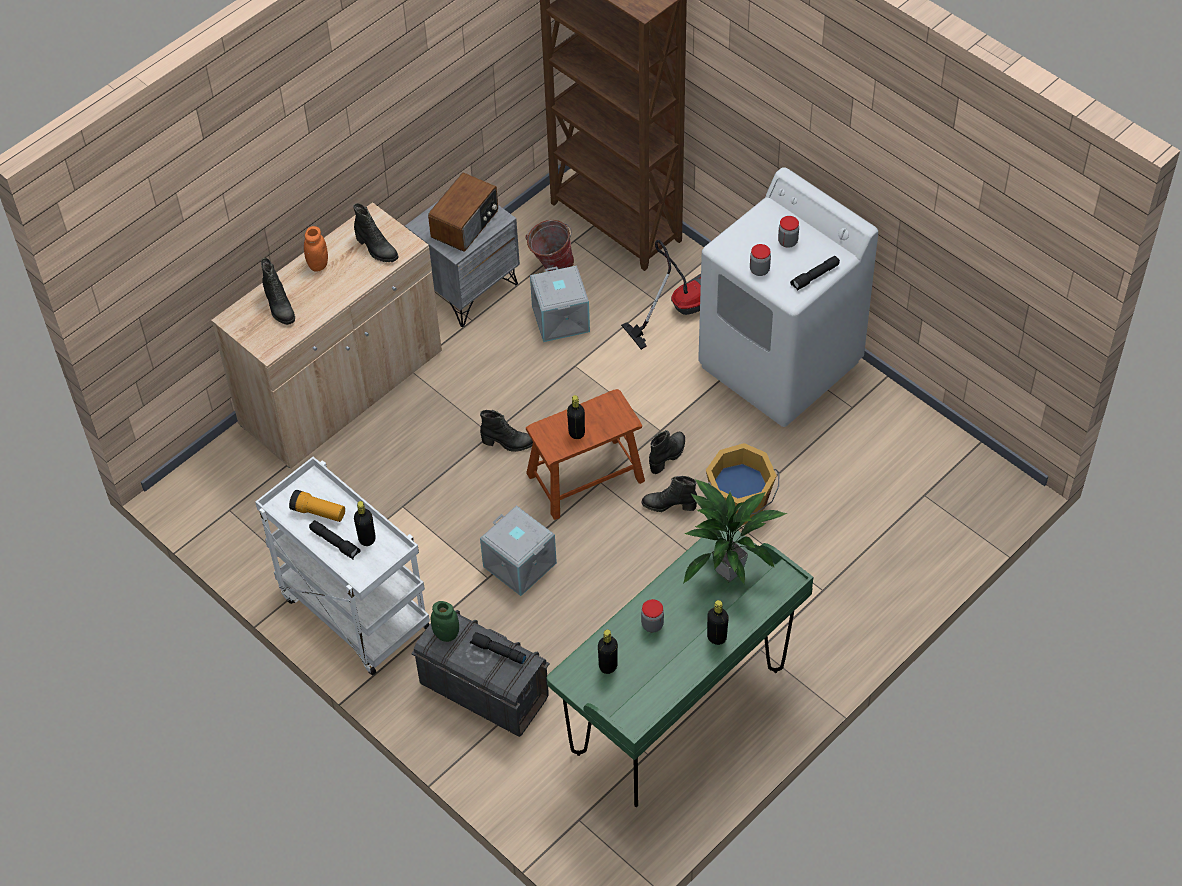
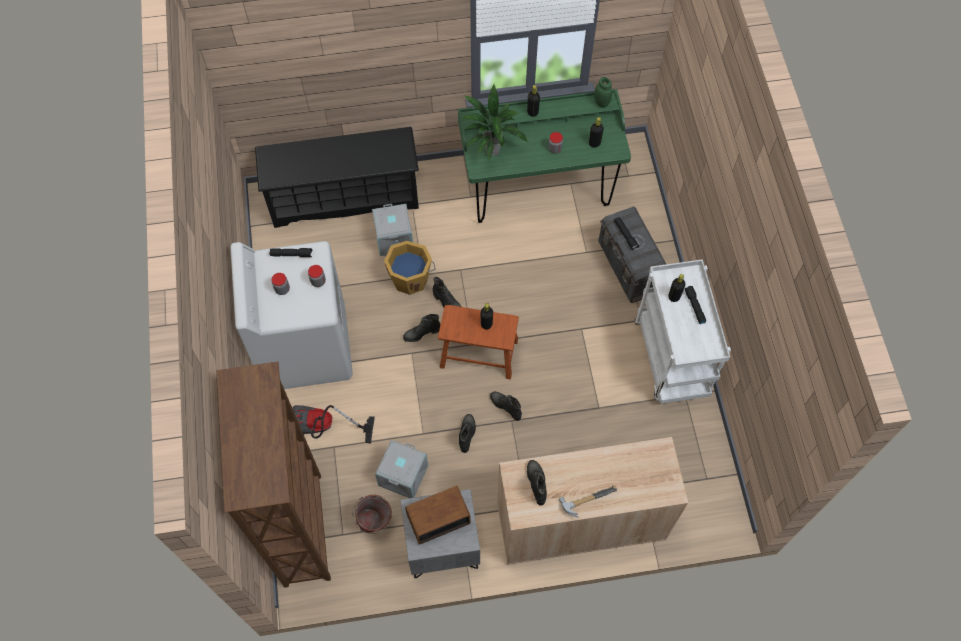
camera: 145 degrees left, 10 degrees up
black boot [261,258,295,325] -> black boot moved to [459,414,476,453]
flashlight [289,490,345,522] -> none
orange jar [304,226,328,272] -> hammer [559,485,617,518]
green jar [431,601,459,642] -> green jar moved to [594,77,612,108]
grey storage box [480,505,557,596] -> grey storage box moved to [372,204,413,256]
none -> black shoe rack [255,127,419,228]

